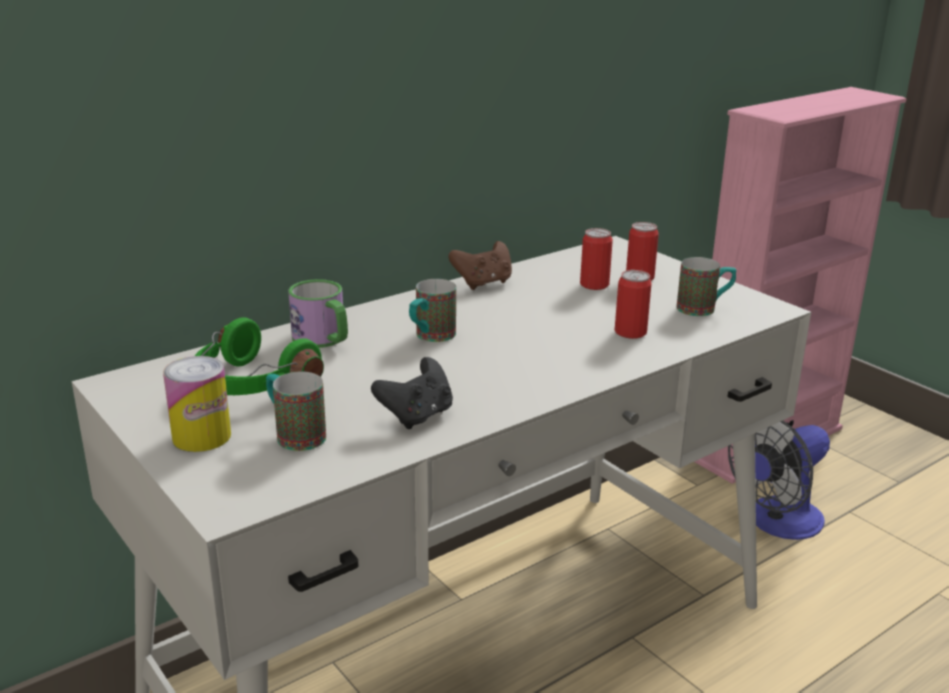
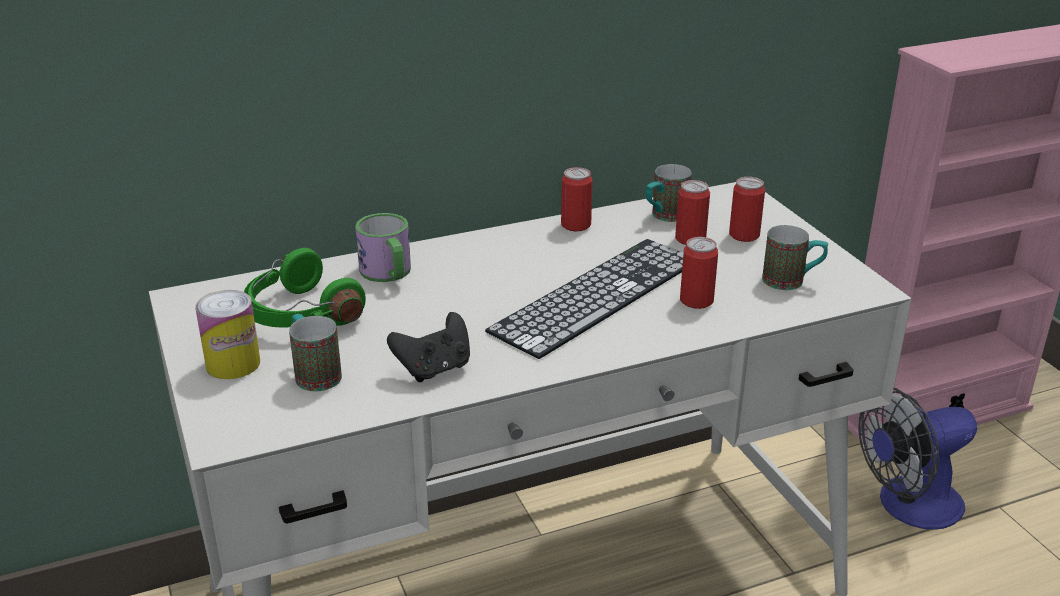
camera: 15 degrees right, 5 degrees up
mug [409,279,456,342] -> mug moved to [645,164,692,222]
brown game controller [448,241,512,290] -> can [561,167,592,231]
none -> keyboard [485,239,684,359]

